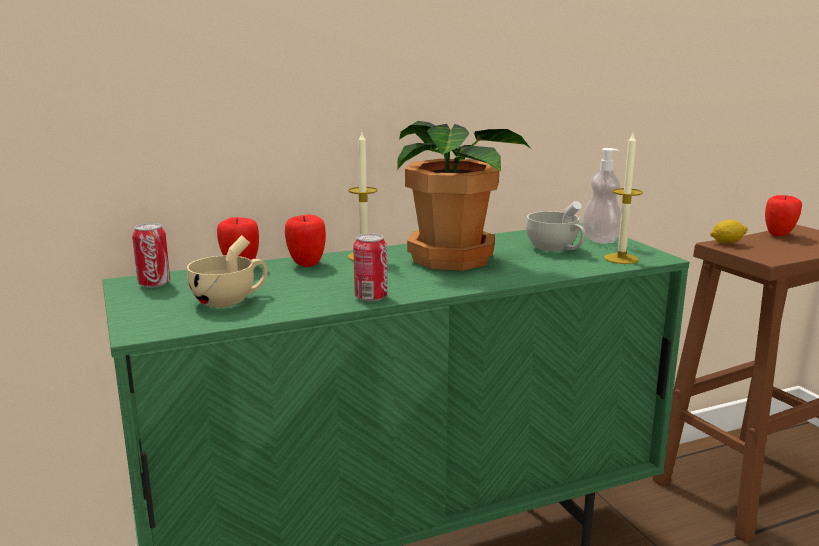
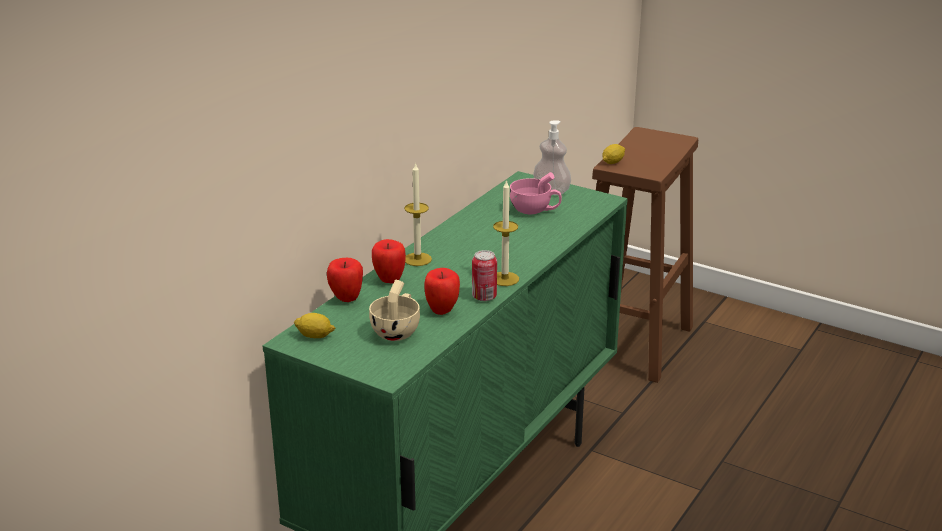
camera: 35 degrees left, 10 degrees up
can [132,223,170,288] -> lemon [294,313,335,338]
potted plant [397,121,530,271] -> none
white cup [526,201,585,251] -> pink cup [510,172,562,214]
candle [604,133,643,264] -> candle moved to [493,180,519,286]
apple [765,195,802,236] -> apple moved to [424,268,460,315]

